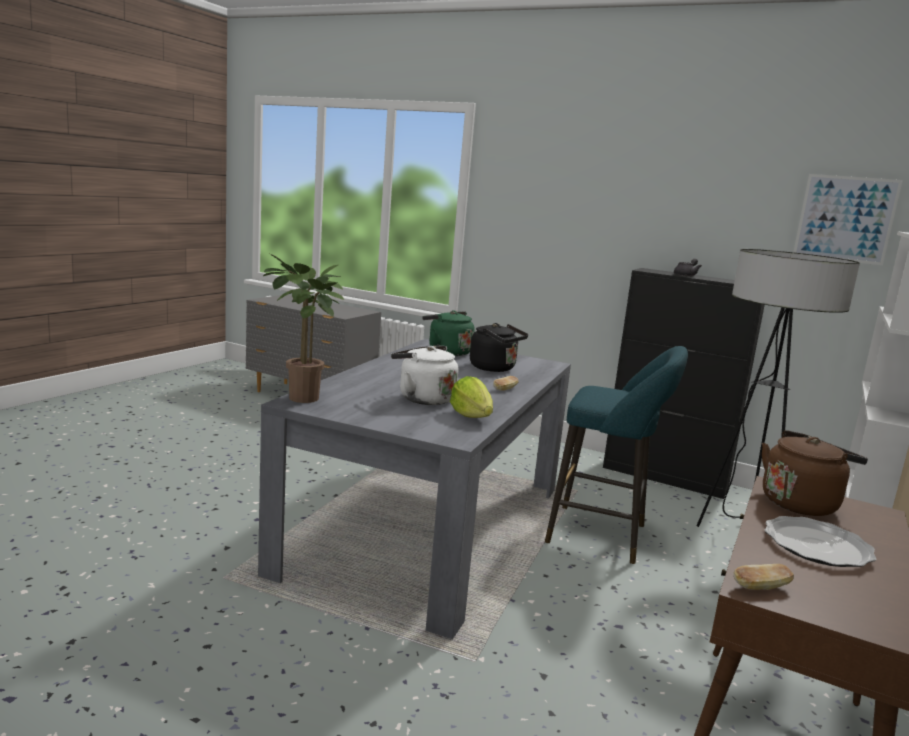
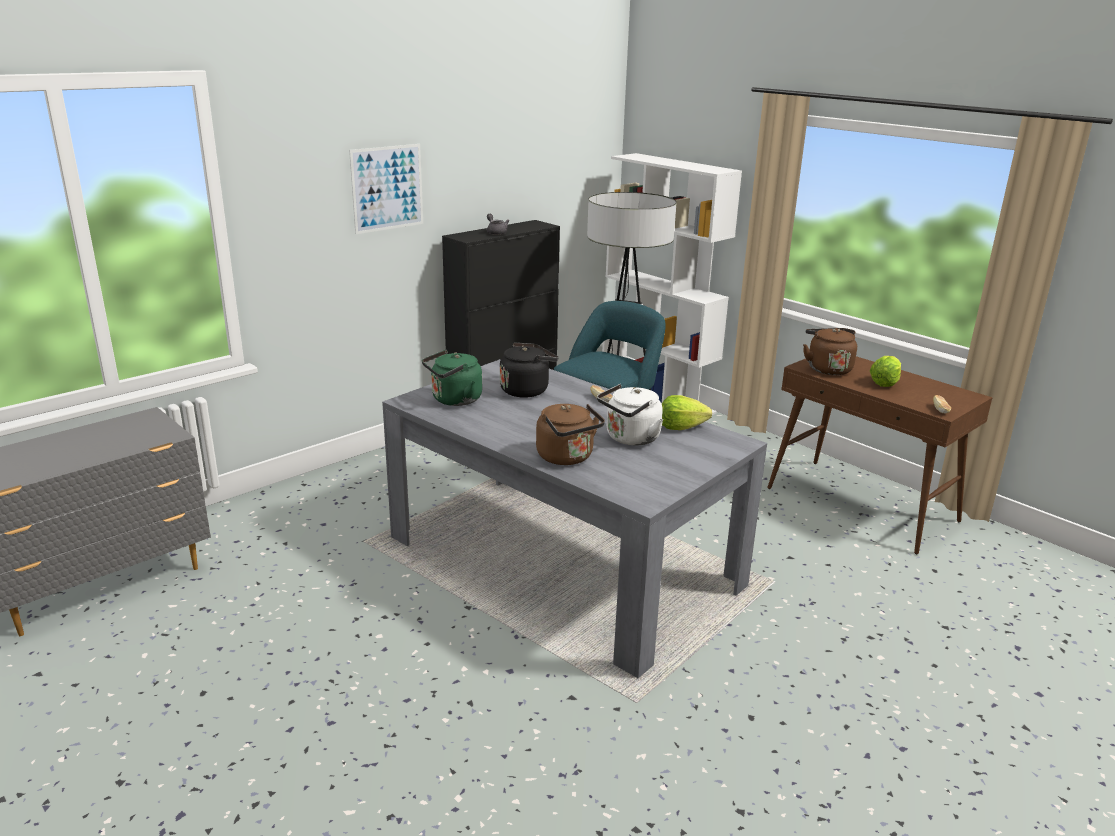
camera: 70 degrees left, 10 degrees up
potted plant [263,254,344,403] -> none
plate [765,516,877,567] -> lettuce [870,356,901,387]
picture [793,174,903,265] -> picture moved to [349,144,423,234]
none -> brown kettle [536,404,605,465]

